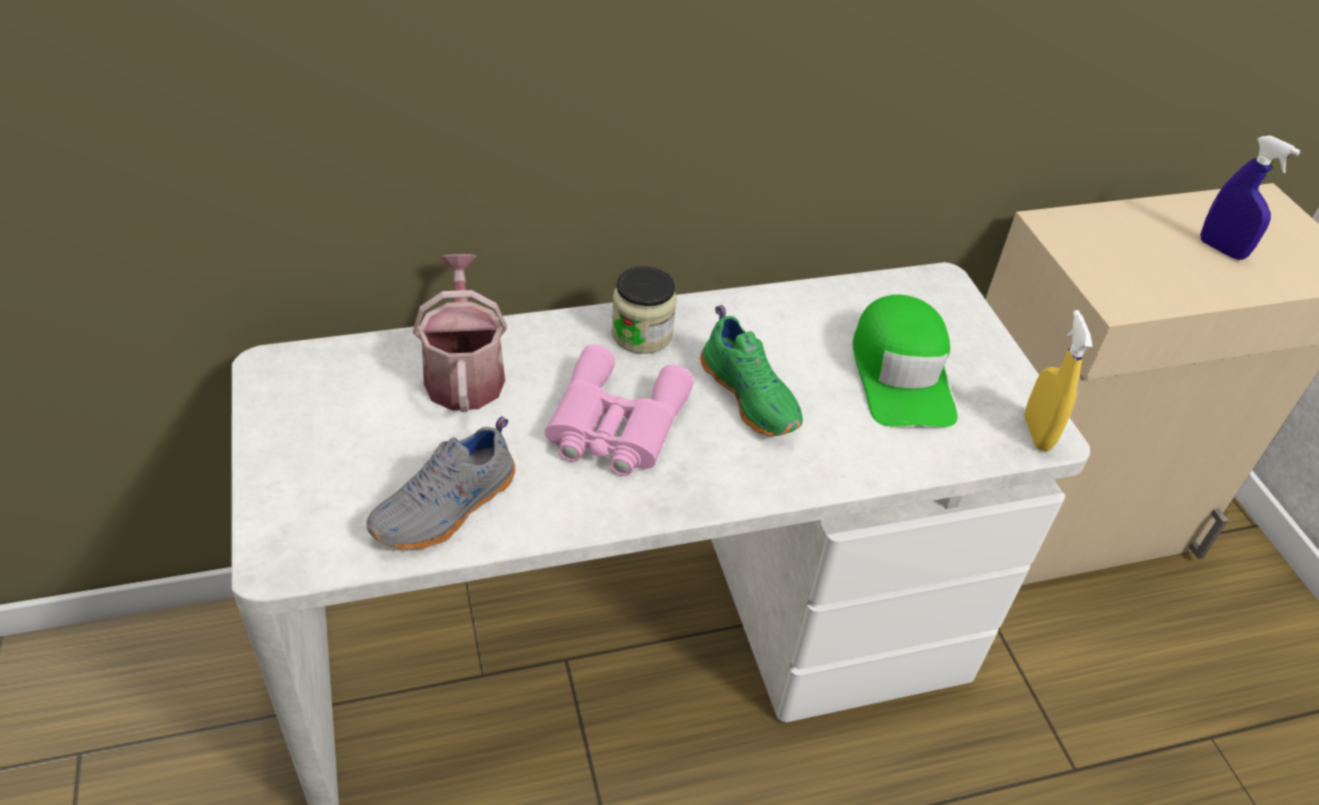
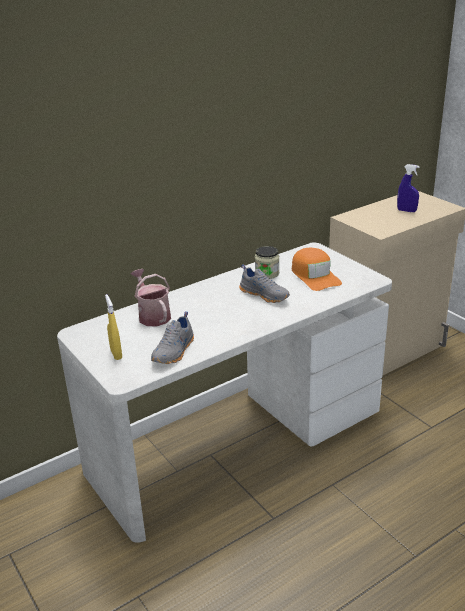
camera: 15 degrees left, 15 degrees down
pink binoculars [545,344,694,476] -> none
jar [612,266,677,354] -> jar moved to [255,246,279,279]
green shoe [700,305,803,436] -> grey shoe [239,265,290,303]
green cap [853,294,957,427] -> orange cap [292,248,342,291]
yellow spray bottle [1025,310,1093,451] -> yellow spray bottle moved to [105,294,122,360]

